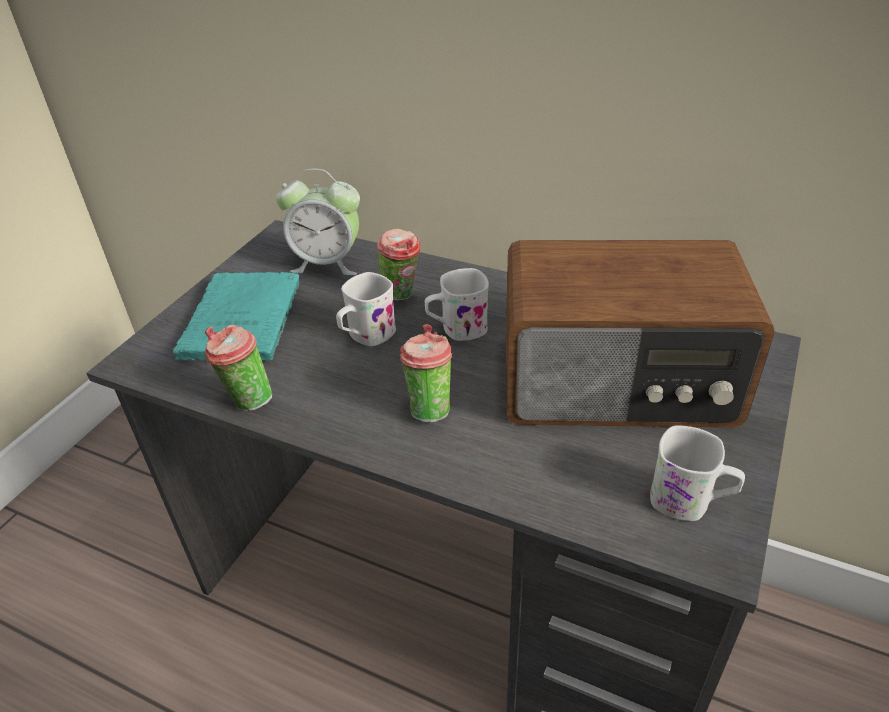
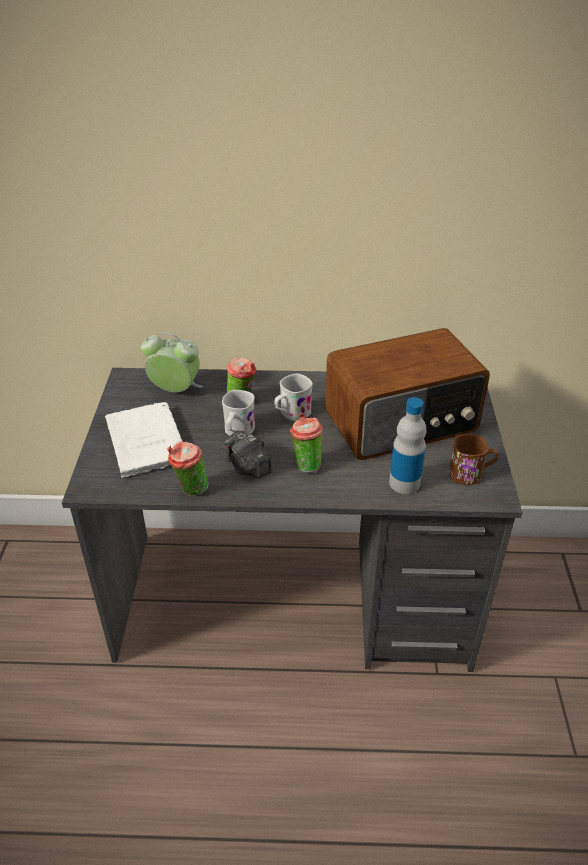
camera: 25 degrees left, 0 degrees up
turquoise book [173,272,299,361] -> white book [105,402,183,478]
alarm clock [276,169,360,275] -> alarm clock turned 150 degrees counterclockwise [141,332,203,392]
white mug [650,425,745,521] -> brown mug [449,434,498,485]
none -> camera [223,431,272,478]
none -> bottle [389,397,427,494]

